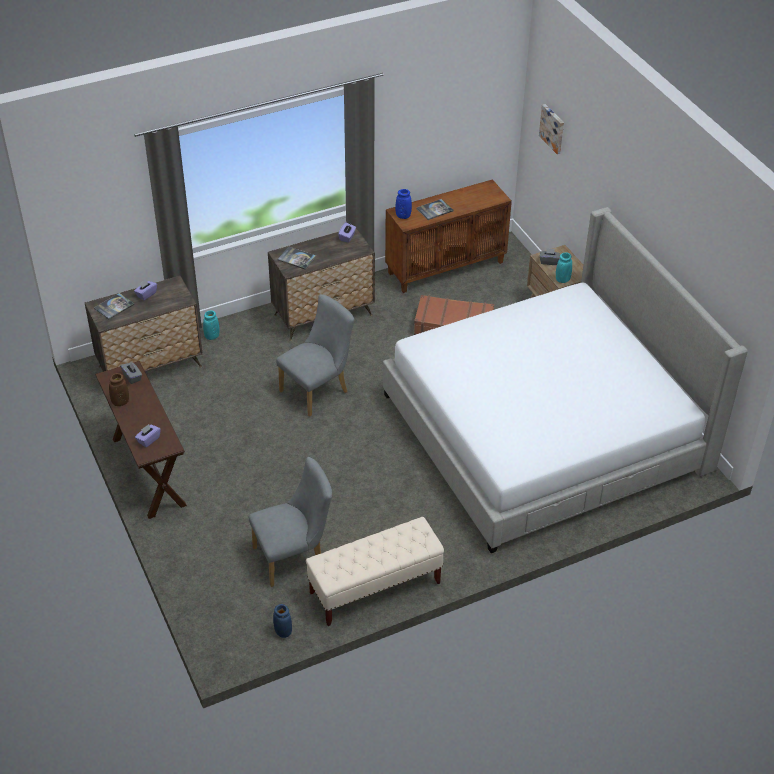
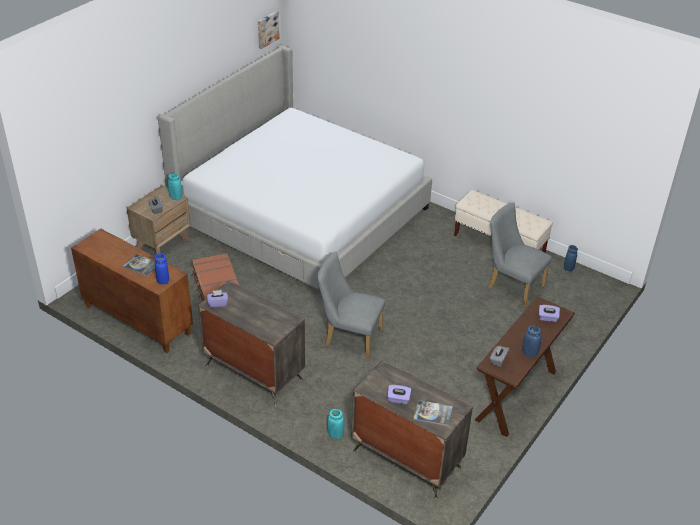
camera: 120 degrees left, 5 degrees down
brown vase [109,373,129,406] -> blue vase [522,325,541,357]
book [278,246,316,270] -> none
picture [539,104,564,154] -> picture moved to [258,11,280,49]

